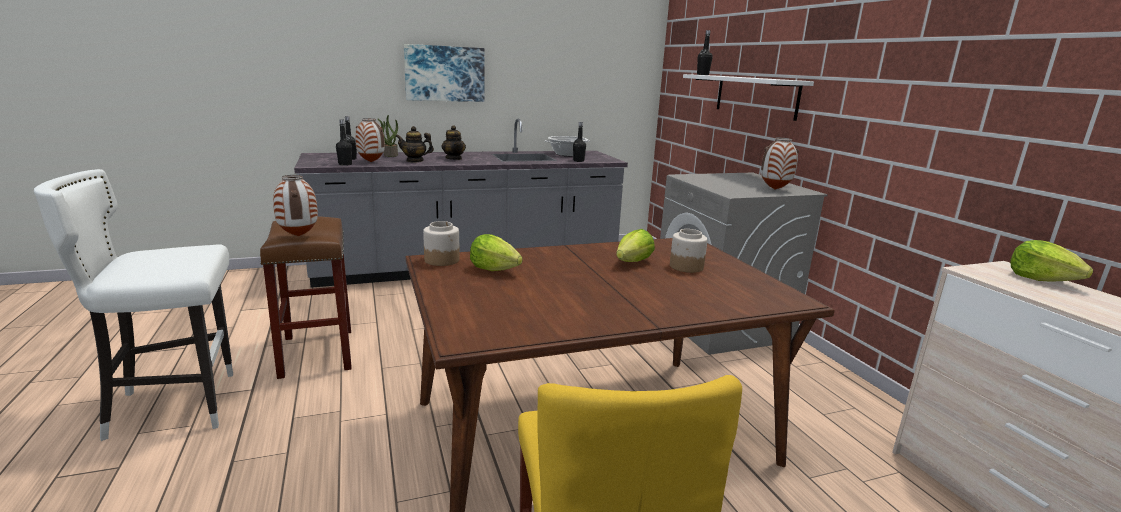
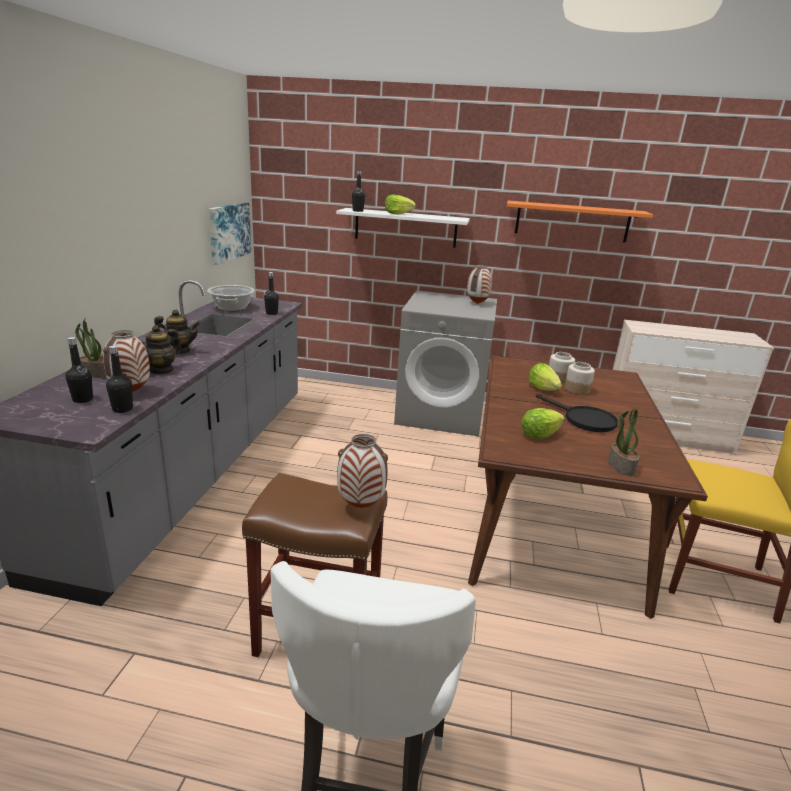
camera: 60 degrees left, 5 degrees up
picture [404,44,485,102] -> picture moved to [209,203,251,265]
jar [423,221,460,266] -> jar moved to [565,362,595,395]
lettuce [1010,240,1093,281] -> lettuce moved to [385,195,416,214]
none -> orange shelf [507,201,653,243]
none -> black frying pan [536,393,618,432]
none -> potted plant [608,407,639,476]

